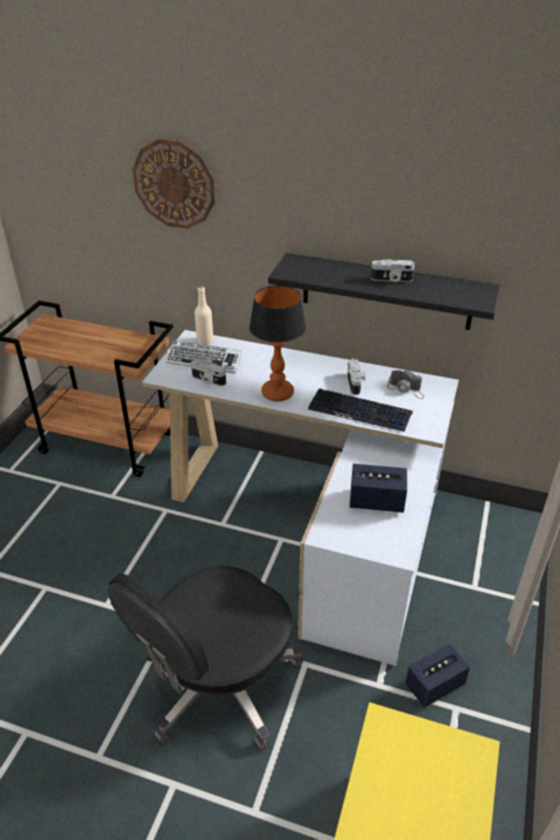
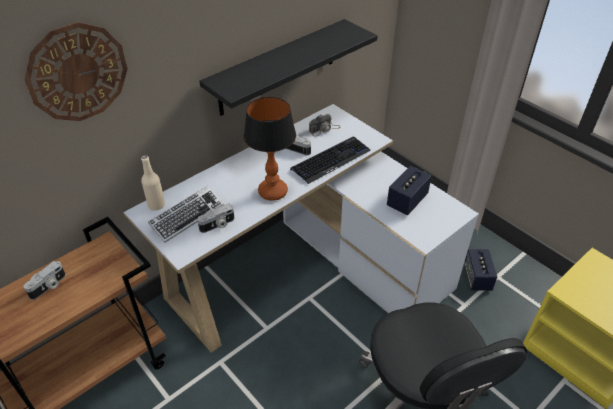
camera: 60 degrees left, 5 degrees up
camera [371,259,415,282] -> camera moved to [23,261,66,300]

